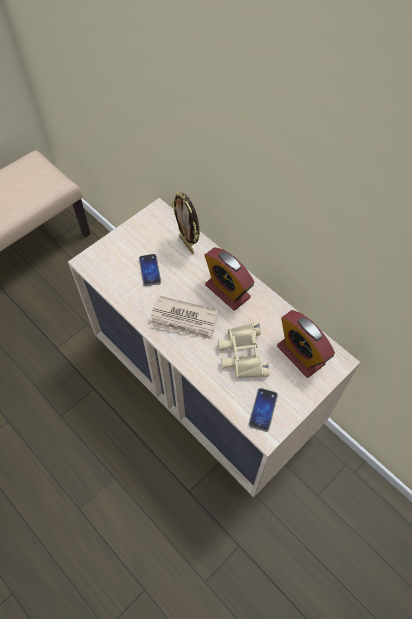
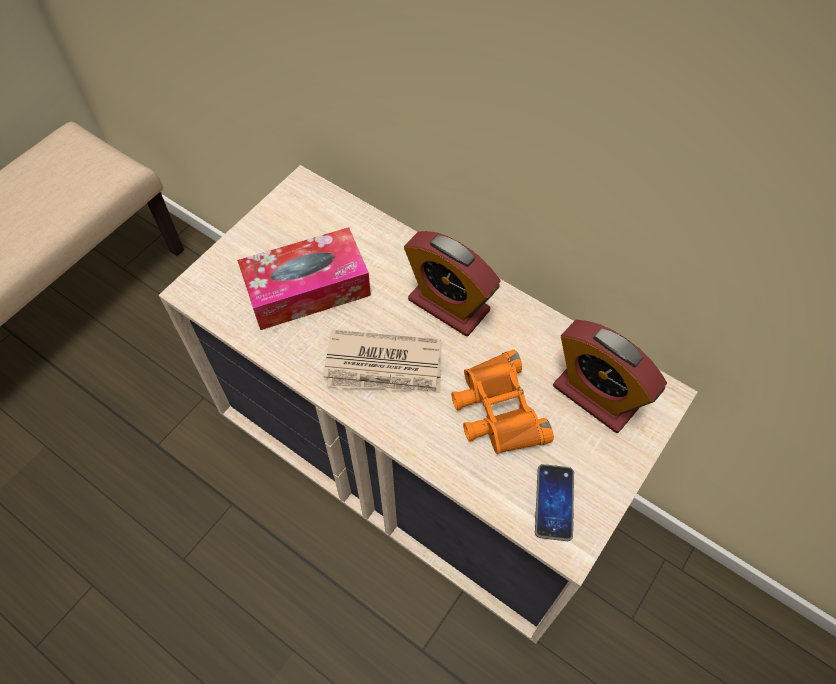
camera: 10 degrees left, 0 degrees up
phone [139,254,161,286] -> tissue box [237,227,371,330]
picture frame [172,192,200,254] -> none
beige binoculars [218,322,270,378] -> orange binoculars [451,350,554,454]

